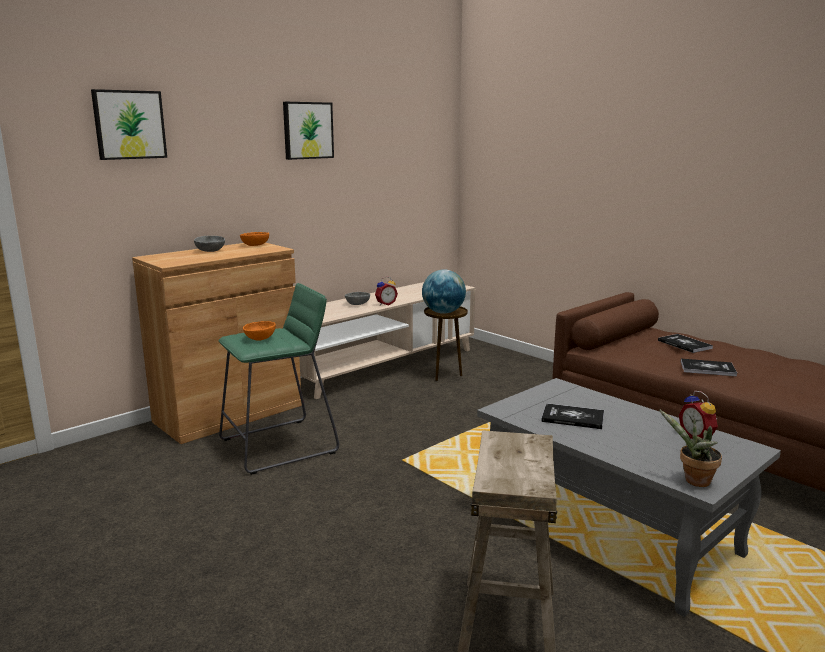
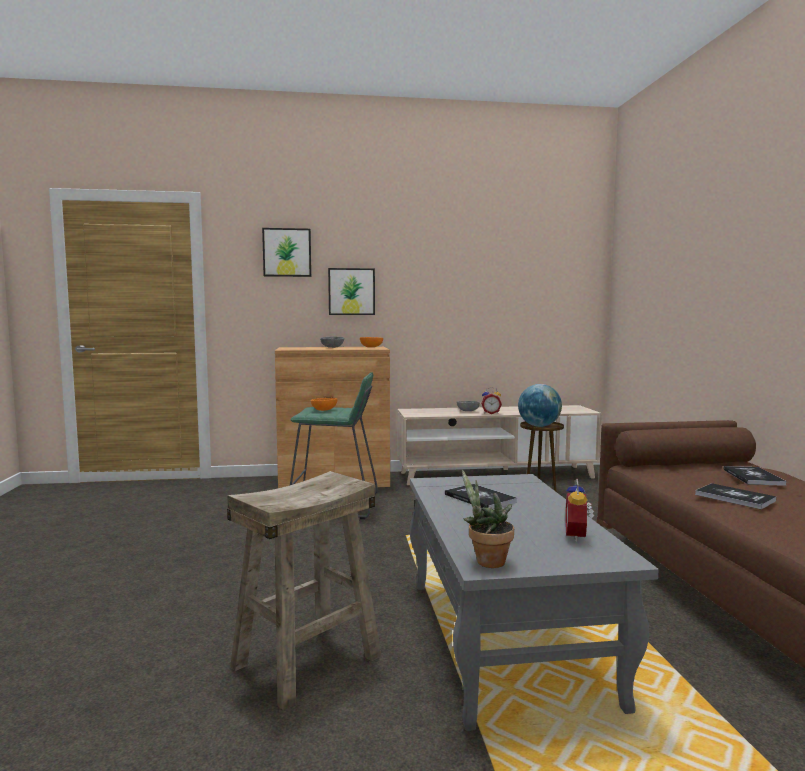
camera: 35 degrees right, 10 degrees down
picture [283,102,334,160] -> picture moved to [328,268,375,315]

